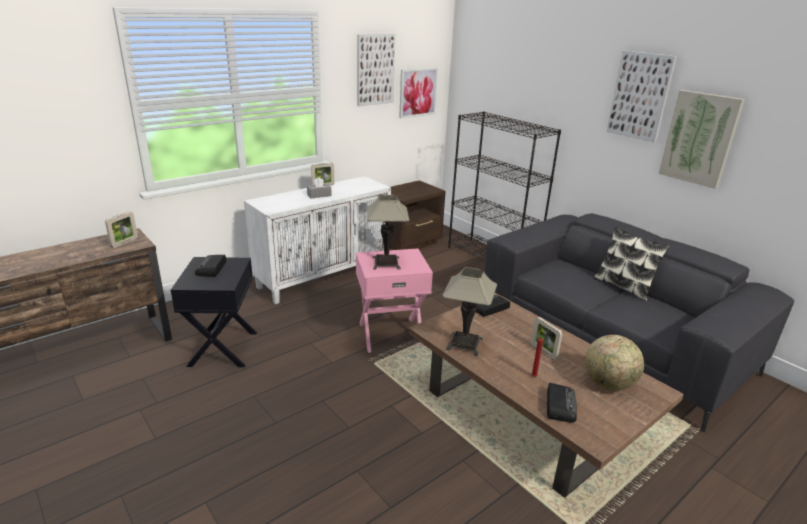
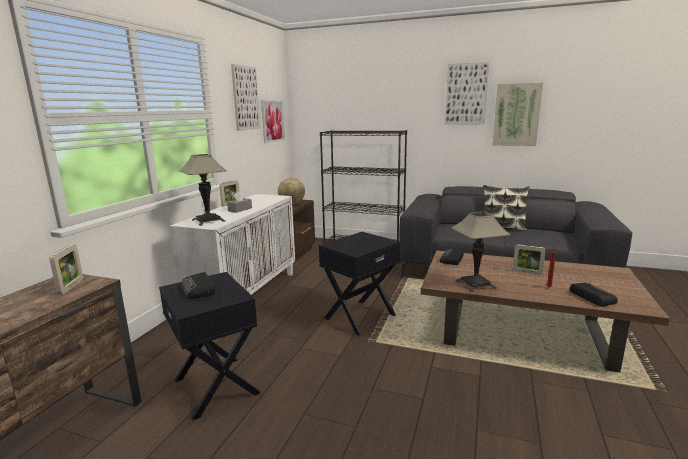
camera: 30 degrees left, 10 degrees down
pink side table [356,248,433,353] -> black side table [319,232,400,336]
table lamp [367,195,409,270] -> table lamp moved to [179,154,228,226]
globe [585,335,644,390] -> globe moved to [278,178,305,205]

